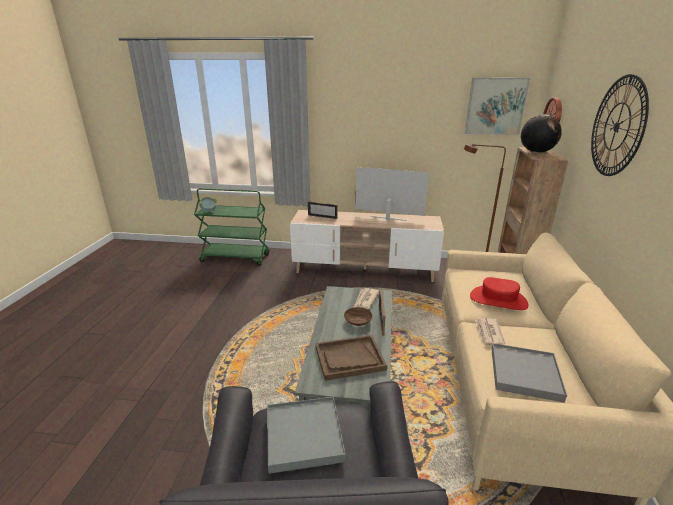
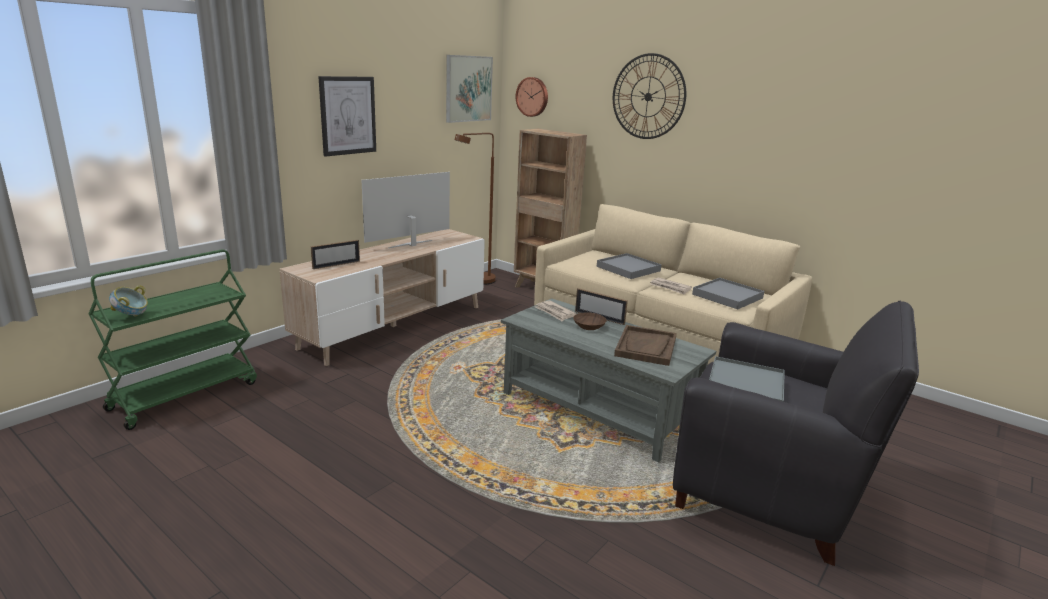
camera: 60 degrees left, 5 degrees down
red hat [470,277,529,310] -> grey tray [597,253,662,279]
globe [521,114,562,153] -> none
none -> picture [318,76,376,157]

